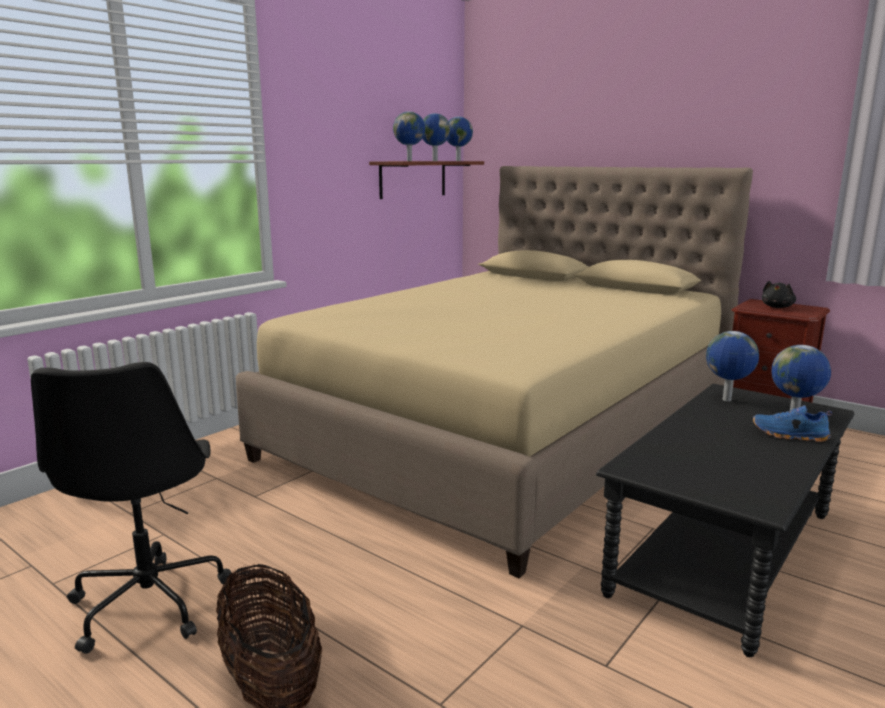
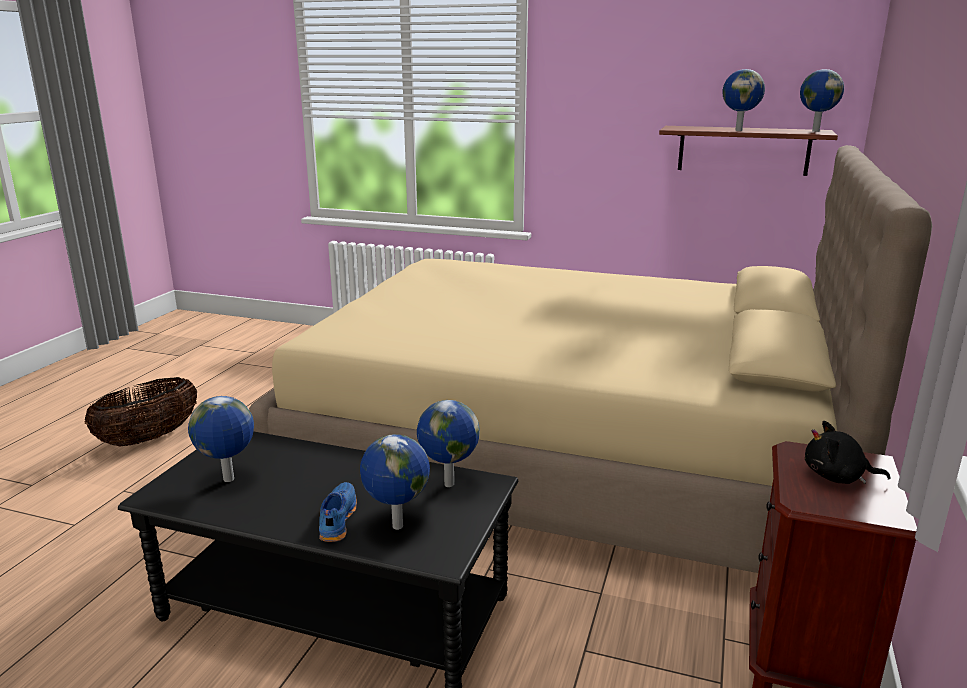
camera: 70 degrees right, 5 degrees up
black office chair [31,362,232,654] -> none
globe [393,111,425,161] -> globe moved to [188,396,254,482]

